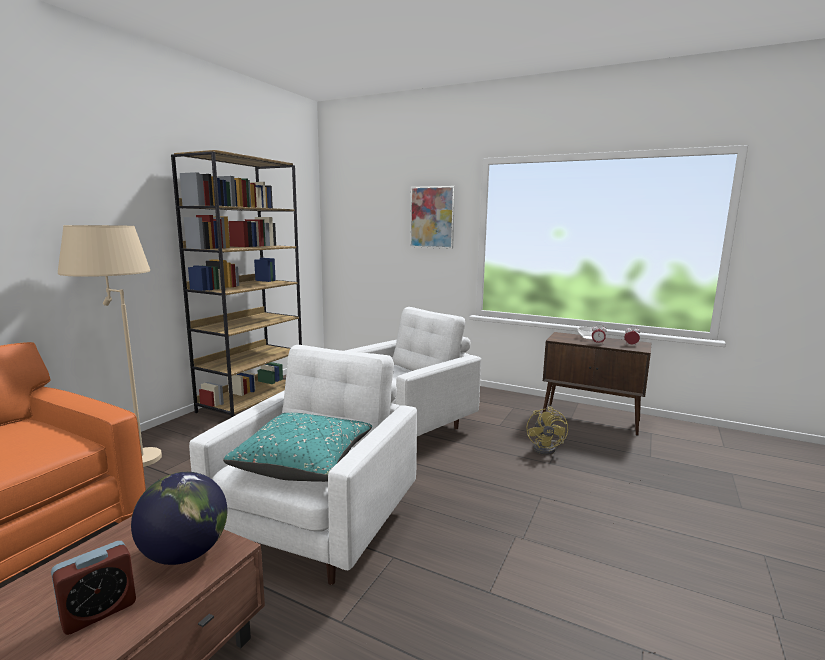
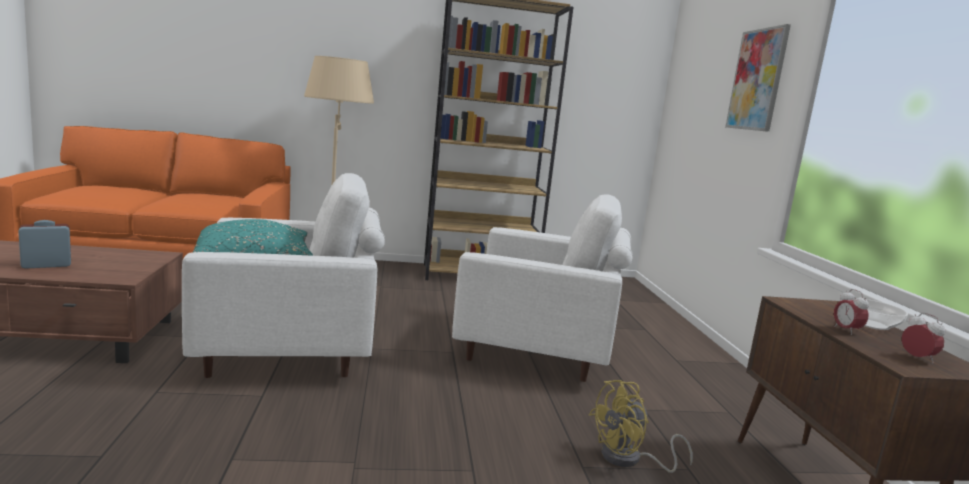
camera: 55 degrees right, 0 degrees up
alarm clock [51,541,136,635] -> alarm clock turned 135 degrees clockwise [18,220,71,269]
globe [131,472,227,565] -> none

